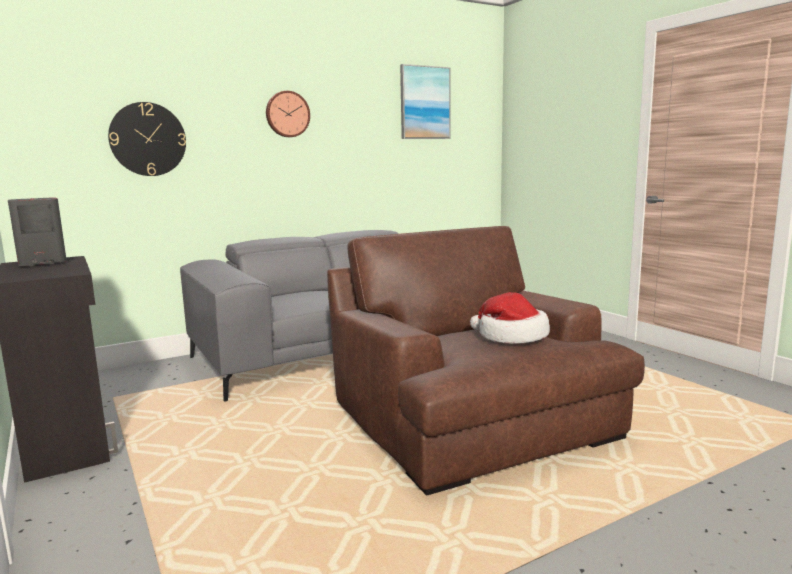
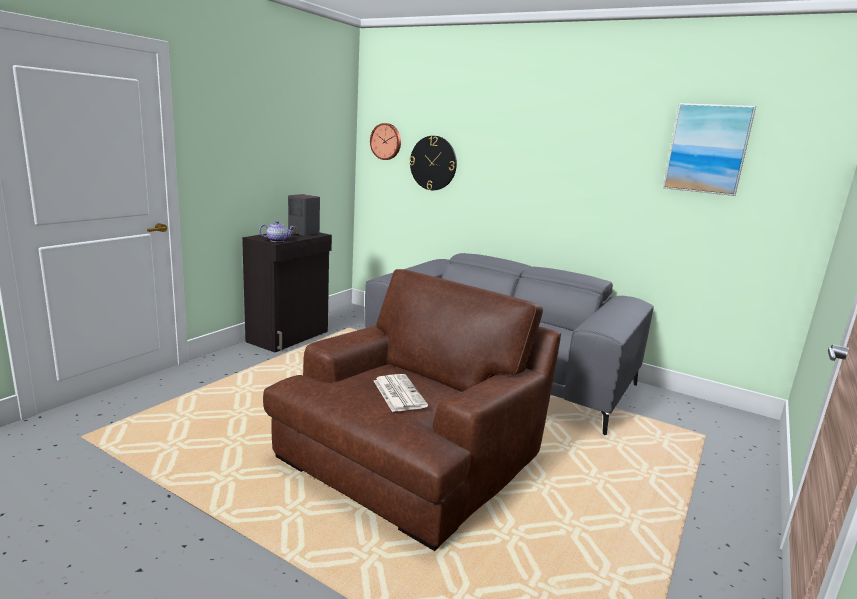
camera: 60 degrees right, 5 degrees up
wall clock [266,91,310,137] -> wall clock moved to [370,123,401,160]
hat [470,292,550,344] -> newspaper [374,374,428,412]
none -> teapot [259,221,294,242]

